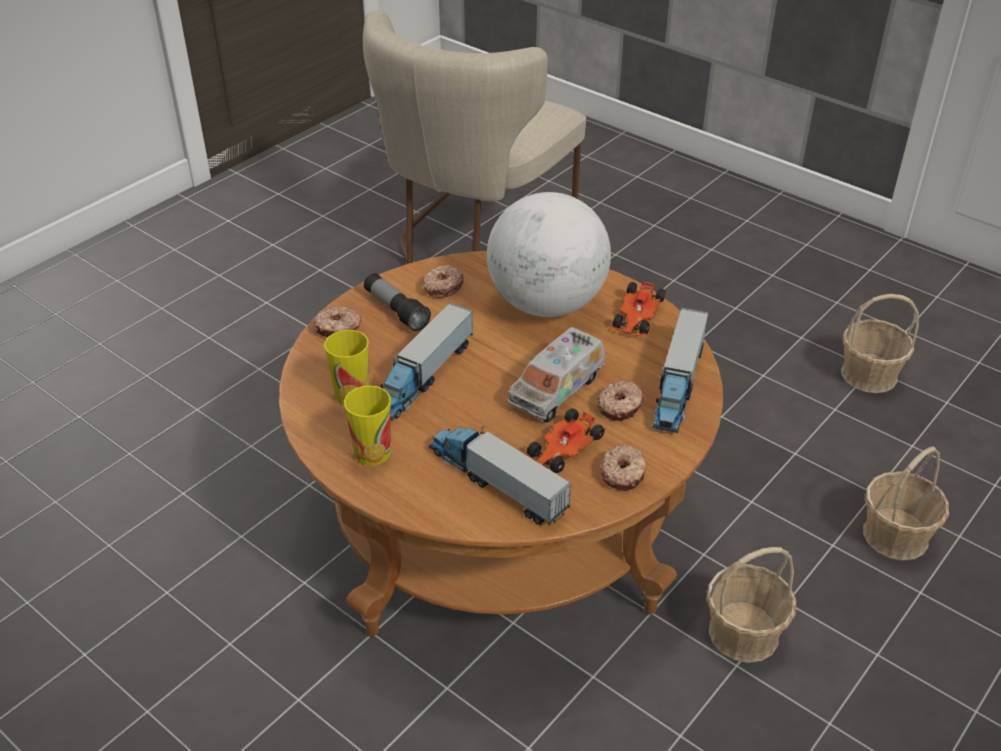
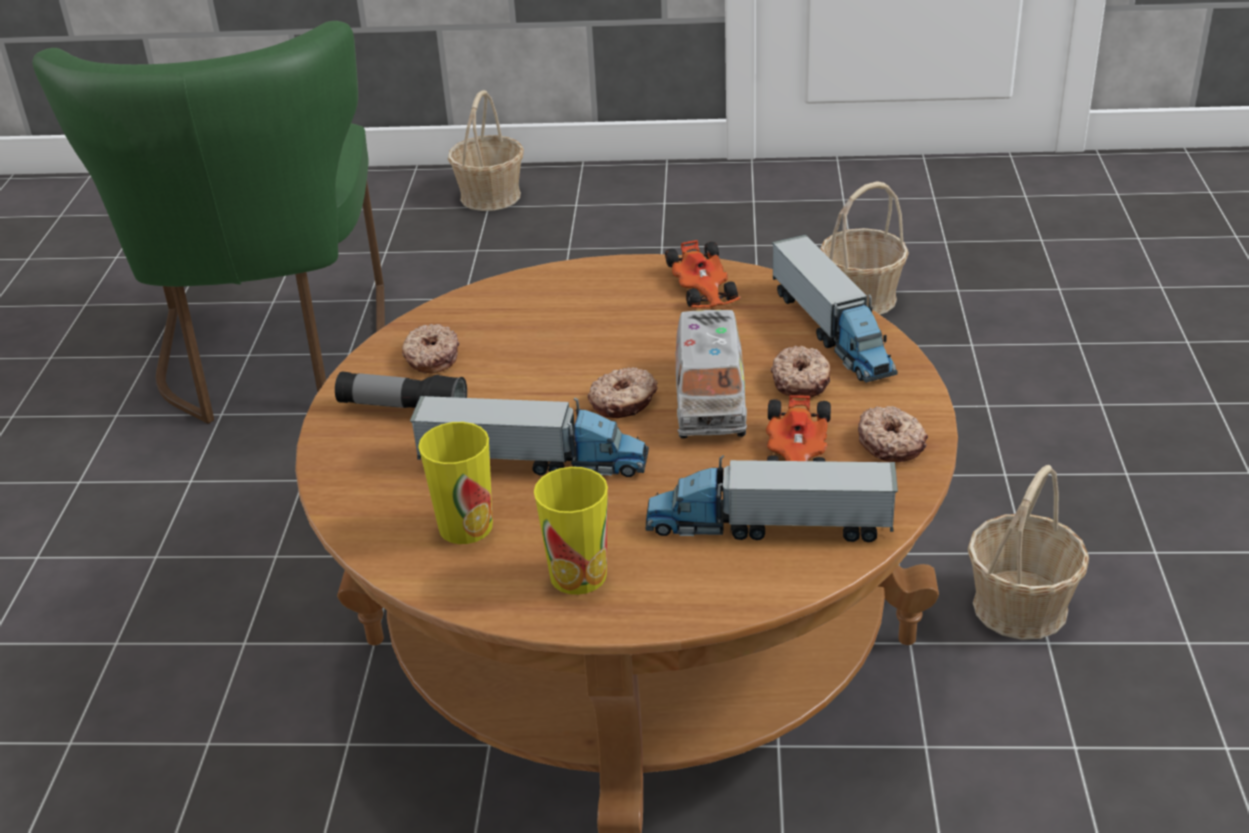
camera: 35 degrees left, 5 degrees down
donut [314,307,362,337] -> donut moved to [588,367,658,418]
beige chair [363,10,586,264] -> green chair [32,21,385,424]
toy truck [381,302,473,421] -> toy truck turned 75 degrees counterclockwise [410,396,649,477]
globe [487,192,611,317] -> none
basket [863,447,949,561] -> basket moved to [448,90,524,211]

